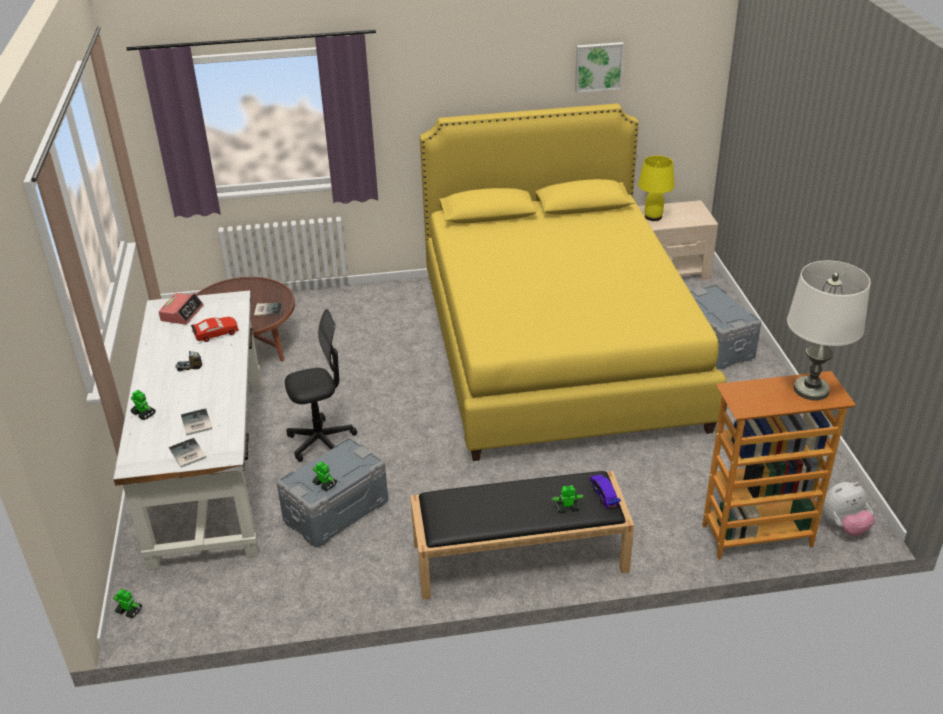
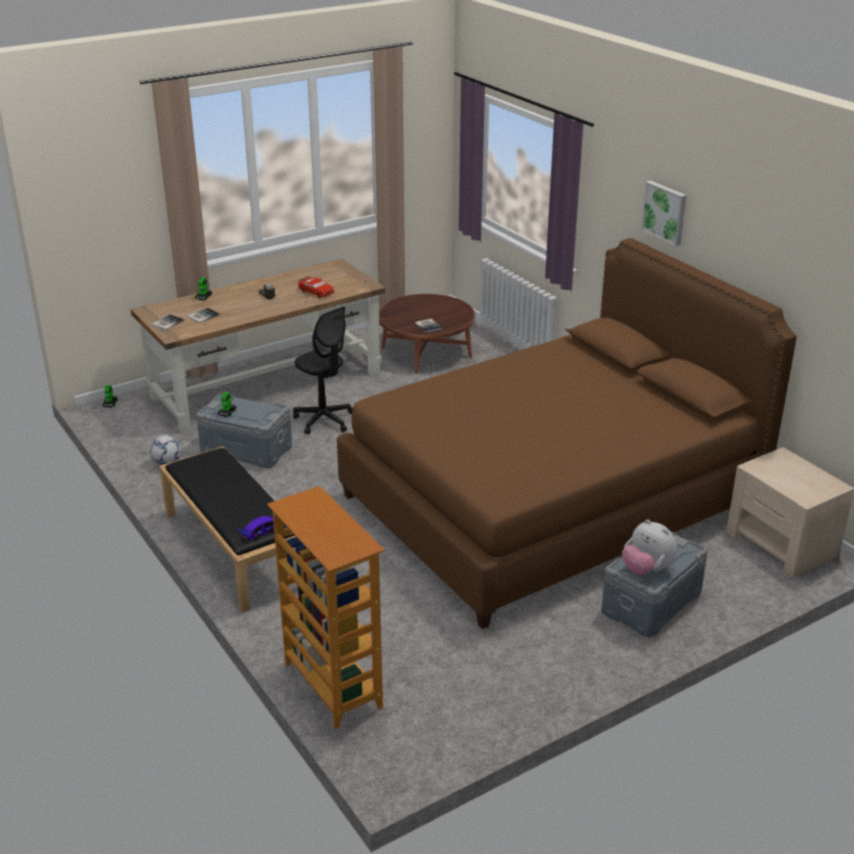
camera: 65 degrees right, 5 degrees down
white desk [113,290,262,570] -> brown desk [131,259,385,433]
alarm clock [158,293,204,325] -> none
yellow bed [420,103,727,461] -> brown bed [337,238,797,629]
toy robot [551,485,584,513] -> none
picture [575,42,624,93] -> picture moved to [641,181,687,246]
yellow table lamp [638,156,675,221] -> none
white table lamp [787,261,871,401] -> none
plush toy [821,482,875,536] -> plush toy moved to [622,520,677,575]
none -> football [150,435,182,465]

